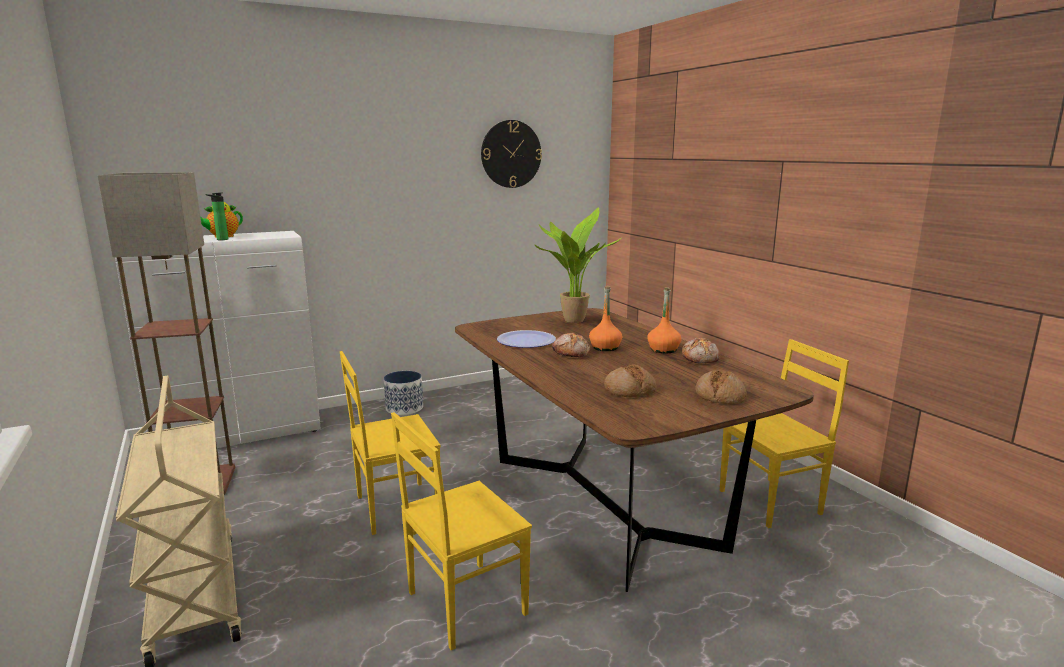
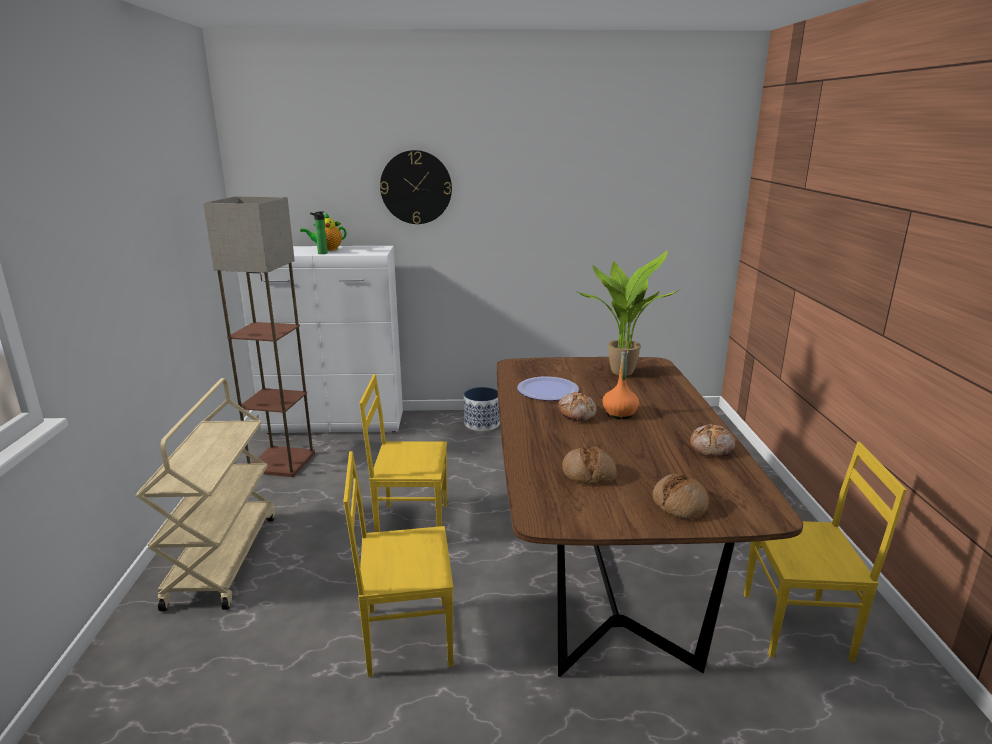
camera: 25 degrees right, 5 degrees up
wall clock [481,120,542,188] -> wall clock moved to [380,150,452,224]
orange bottle [647,287,681,353] -> none

